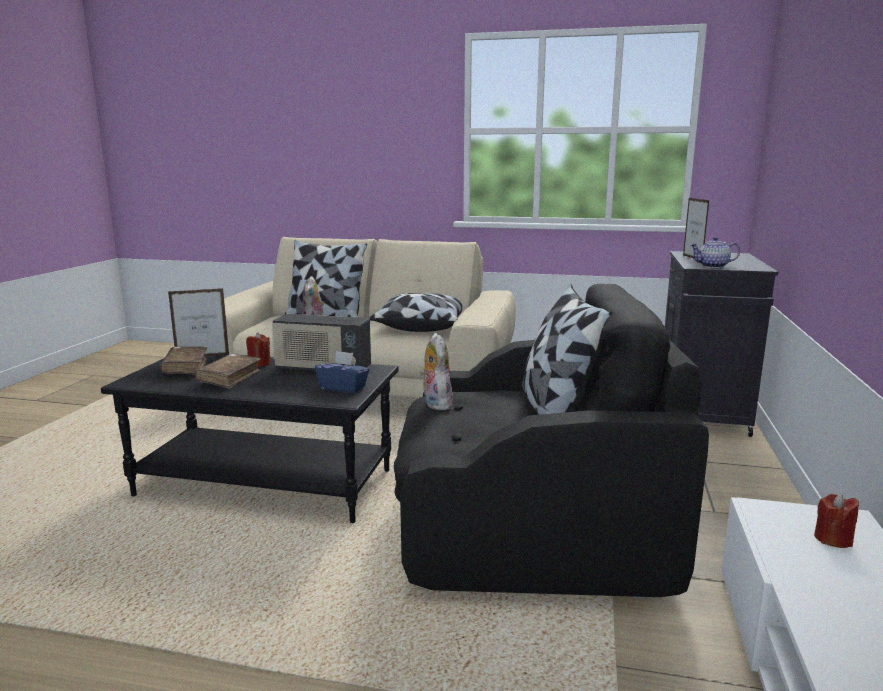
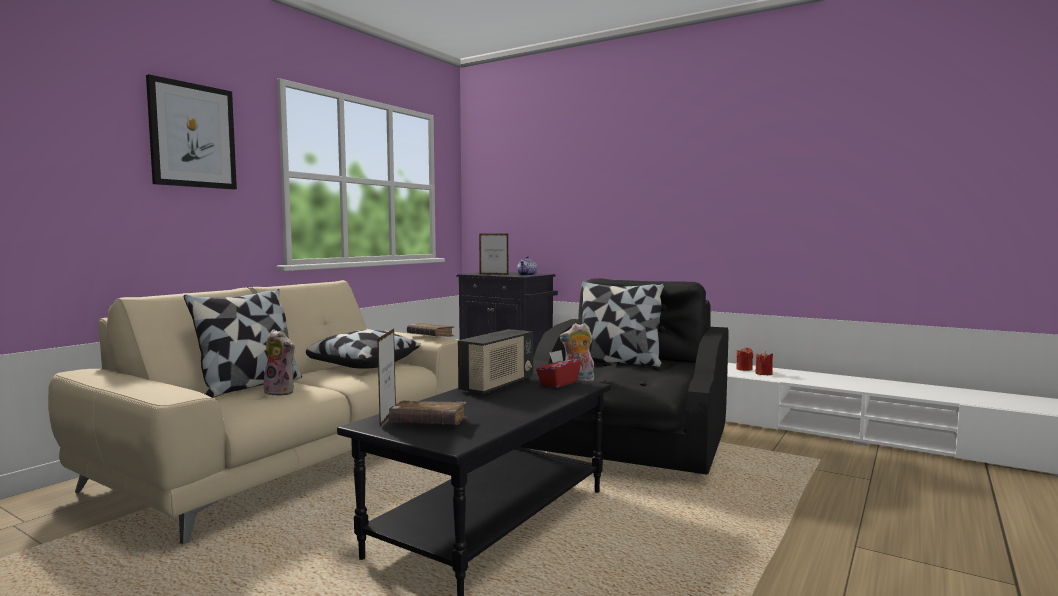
camera: 70 degrees left, 10 degrees down
brown book [195,354,261,389] -> brown book moved to [407,324,455,337]
red candle [246,332,271,367] -> red candle moved to [755,351,773,375]
blue tissue box [315,351,369,393] -> red tissue box [536,350,581,388]
none -> picture [146,74,237,189]

